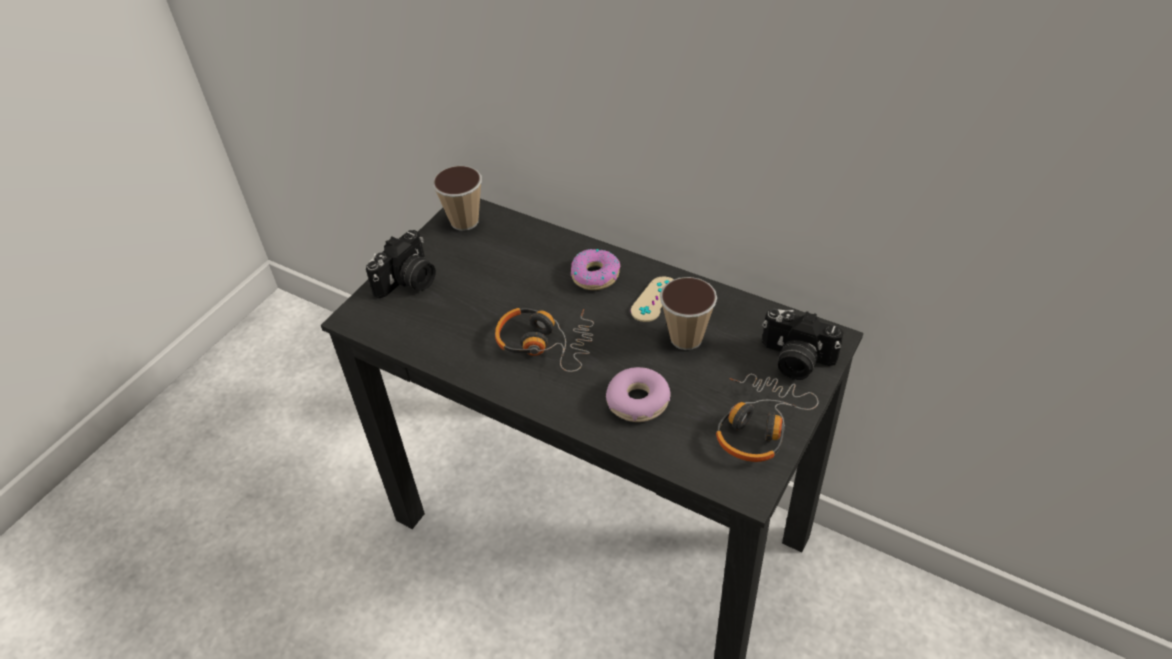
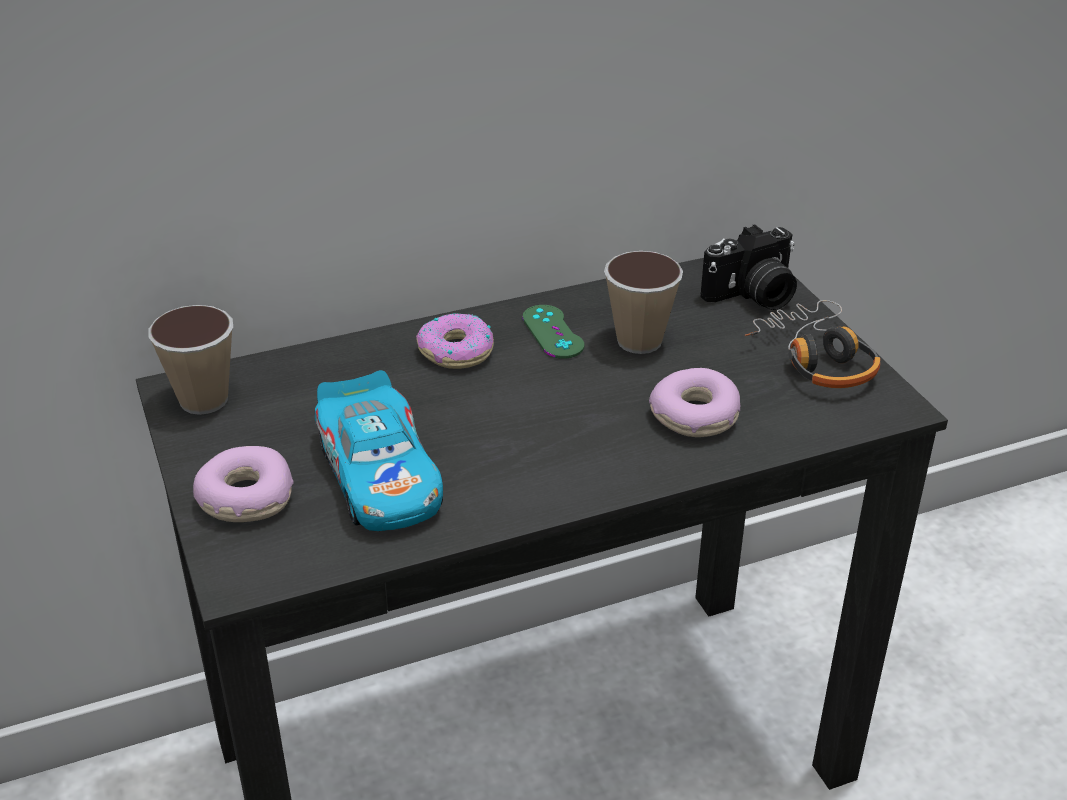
camera: 55 degrees left, 10 degrees down
camera [366,230,436,299] -> donut [193,446,294,522]
headphones [495,308,594,372] -> none
beige game controller [630,276,674,322] -> green game controller [522,305,584,359]
none -> toy car [315,370,443,531]

